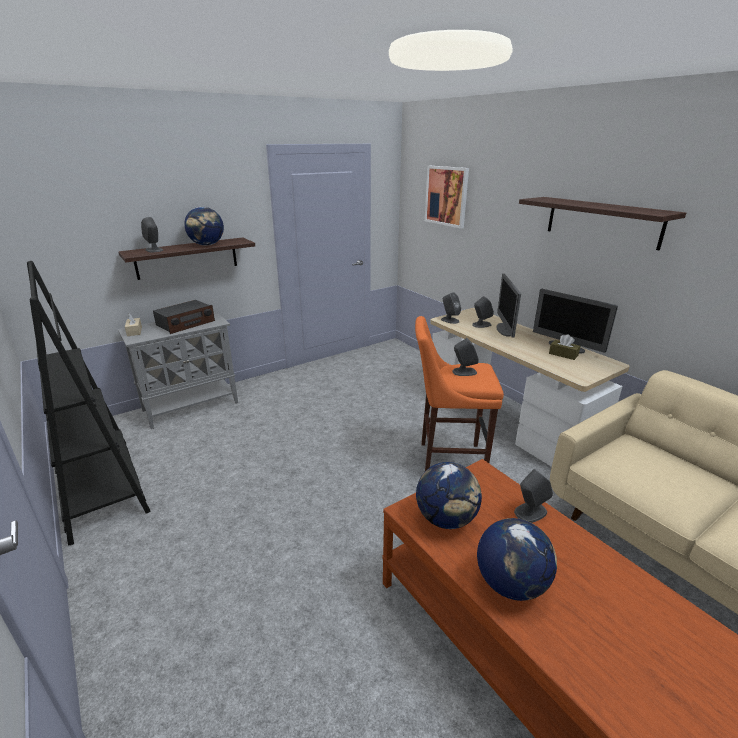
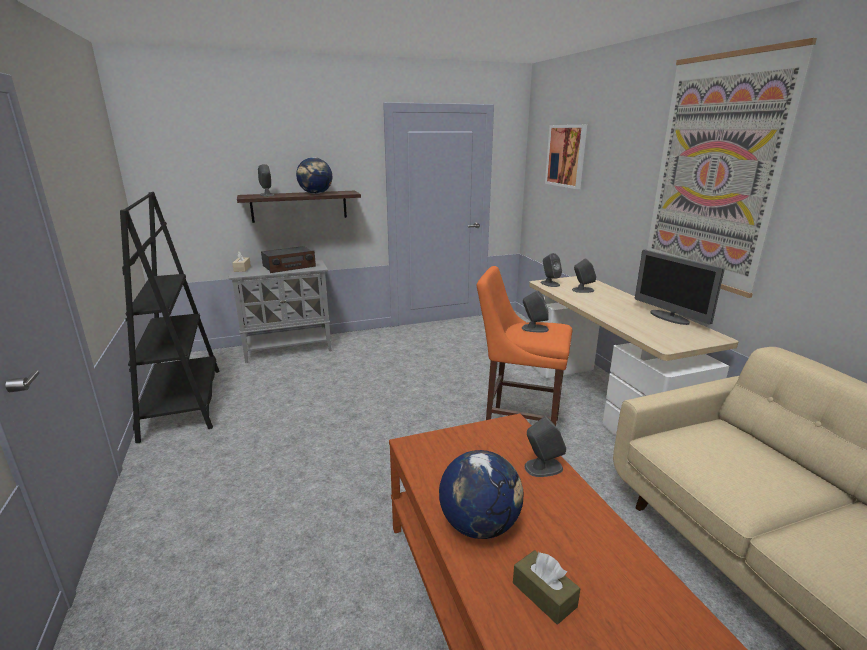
camera: 15 degrees right, 5 degrees down
globe [416,462,482,529] -> none
monitor [496,274,521,337] -> none
shelf [519,197,686,250] -> picture [647,38,817,298]
brown tissue box [549,334,580,360] -> brown tissue box moved to [513,550,580,625]

